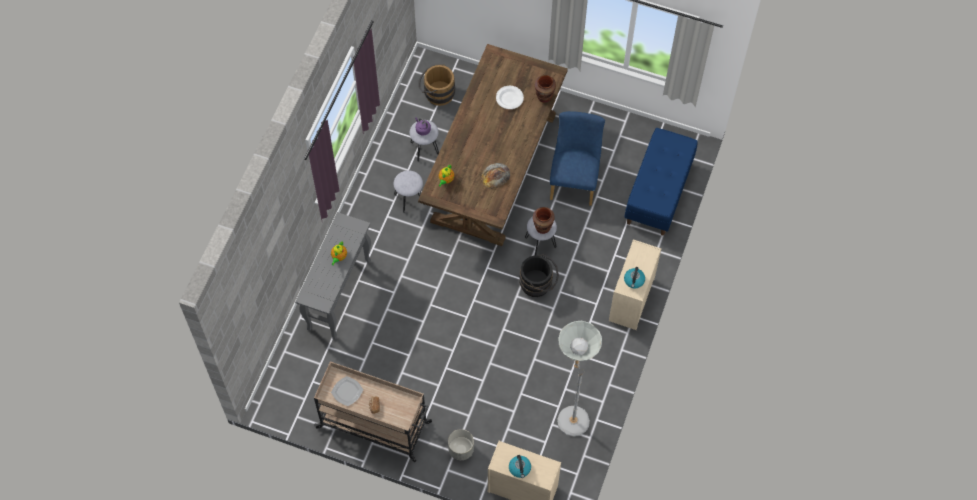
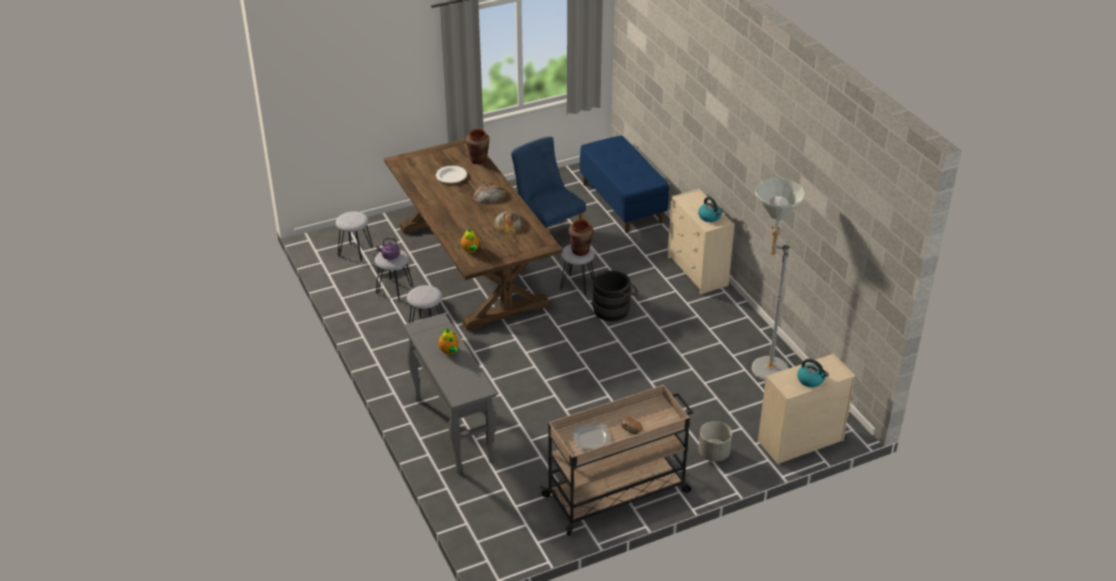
camera: 45 degrees left, 25 degrees down
brown bucket [418,64,455,106] -> grey stool [336,211,373,262]
none -> bread [473,182,507,204]

